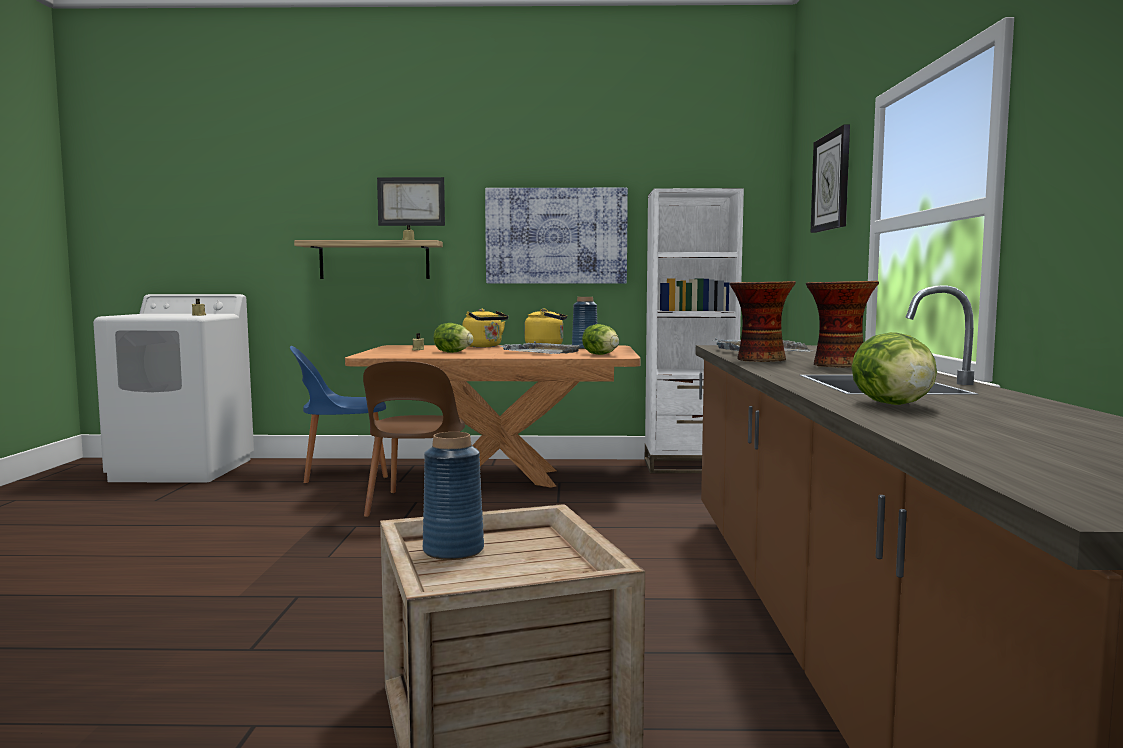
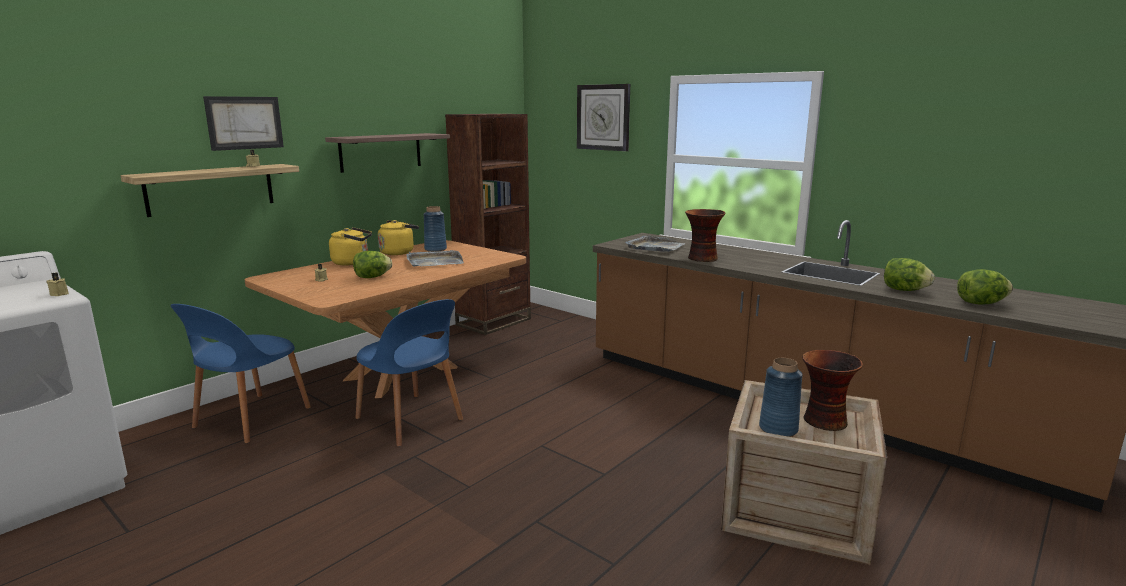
camera: 50 degrees left, 10 degrees up
brown chair [363,361,465,517] -> blue chair [356,299,463,447]
picture [485,188,628,284] -> shelf [325,133,450,173]
lettuce [582,324,619,355] -> lettuce moved to [957,269,1013,305]
white bookcase [645,188,744,473] -> brown bookcase [445,114,531,335]
vase [806,281,879,368] -> vase moved to [803,350,863,431]

